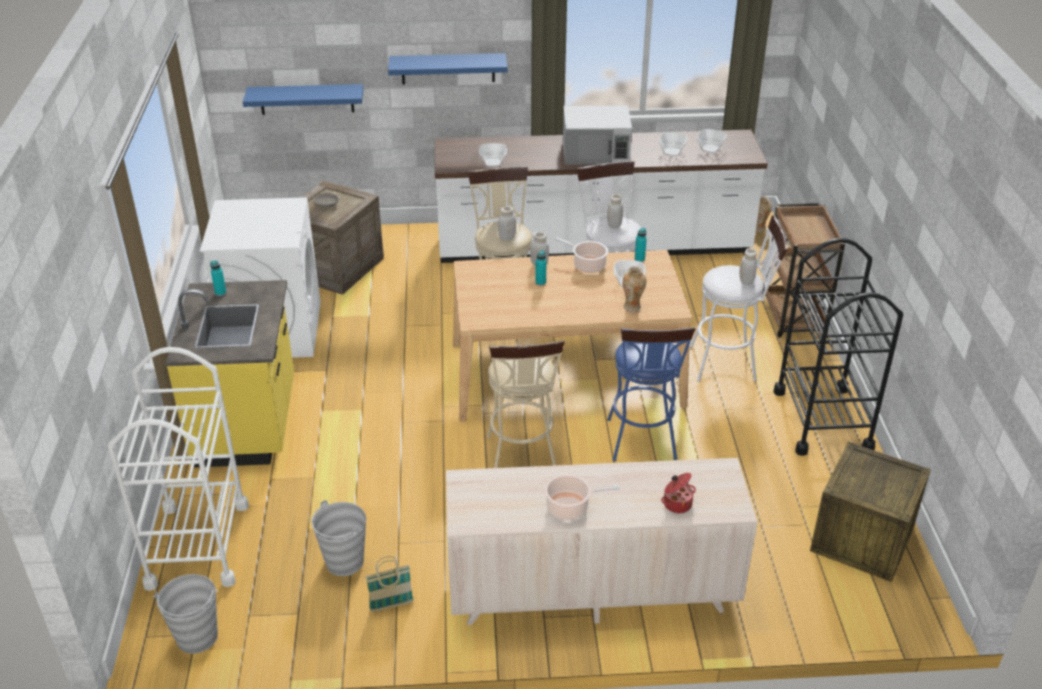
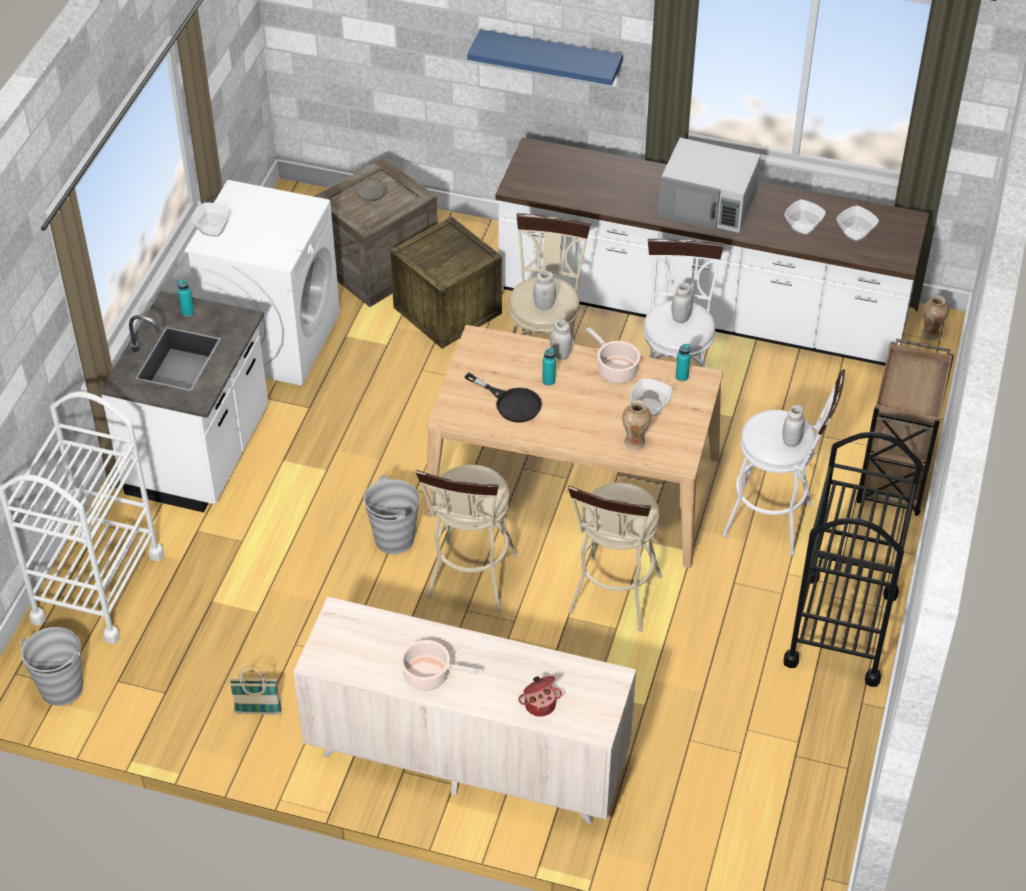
camera: 20 degrees right, 10 degrees up
yellow counter [166,280,294,468] -> white counter [100,291,268,512]
blue shelf [243,84,363,115] -> none
grey bucket [311,500,366,576] -> grey bucket moved to [364,475,419,554]
bowl [479,143,507,167] -> bowl moved to [191,202,231,237]
blue stool [607,327,696,461] -> beige stool [568,483,662,632]
crate [810,442,931,582] -> crate moved to [390,216,502,349]
none -> black frying pan [465,373,542,423]

